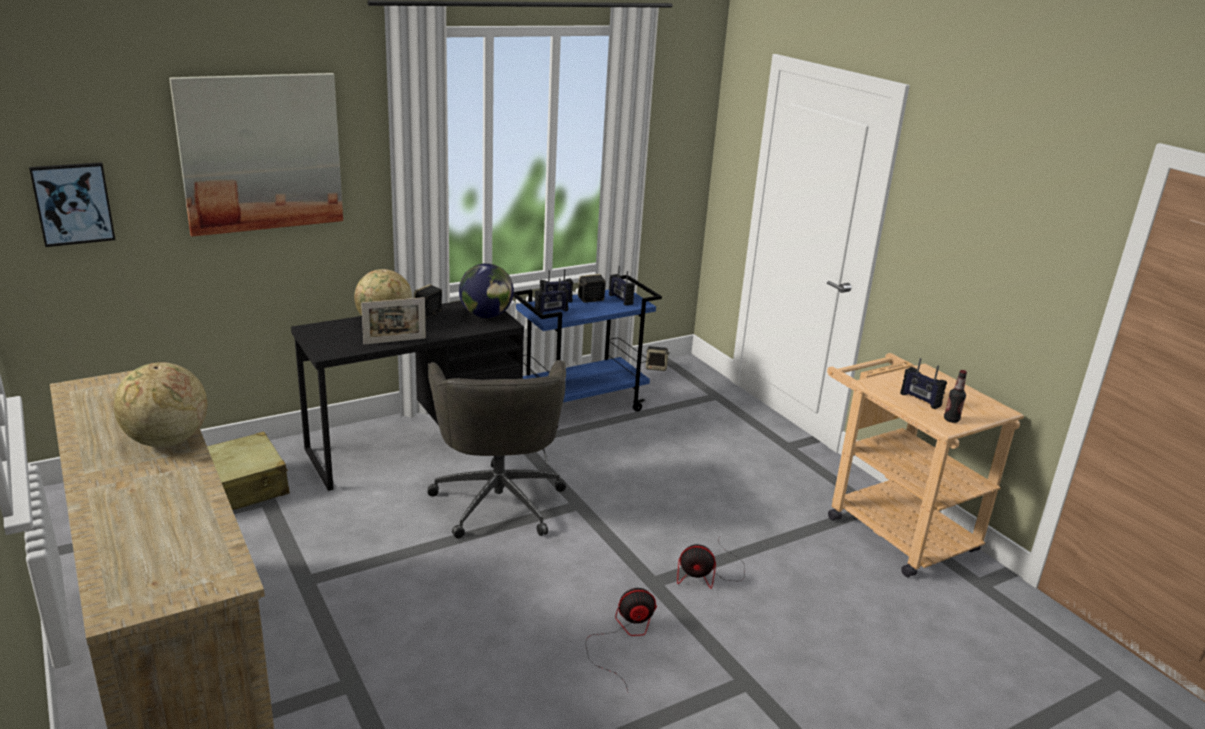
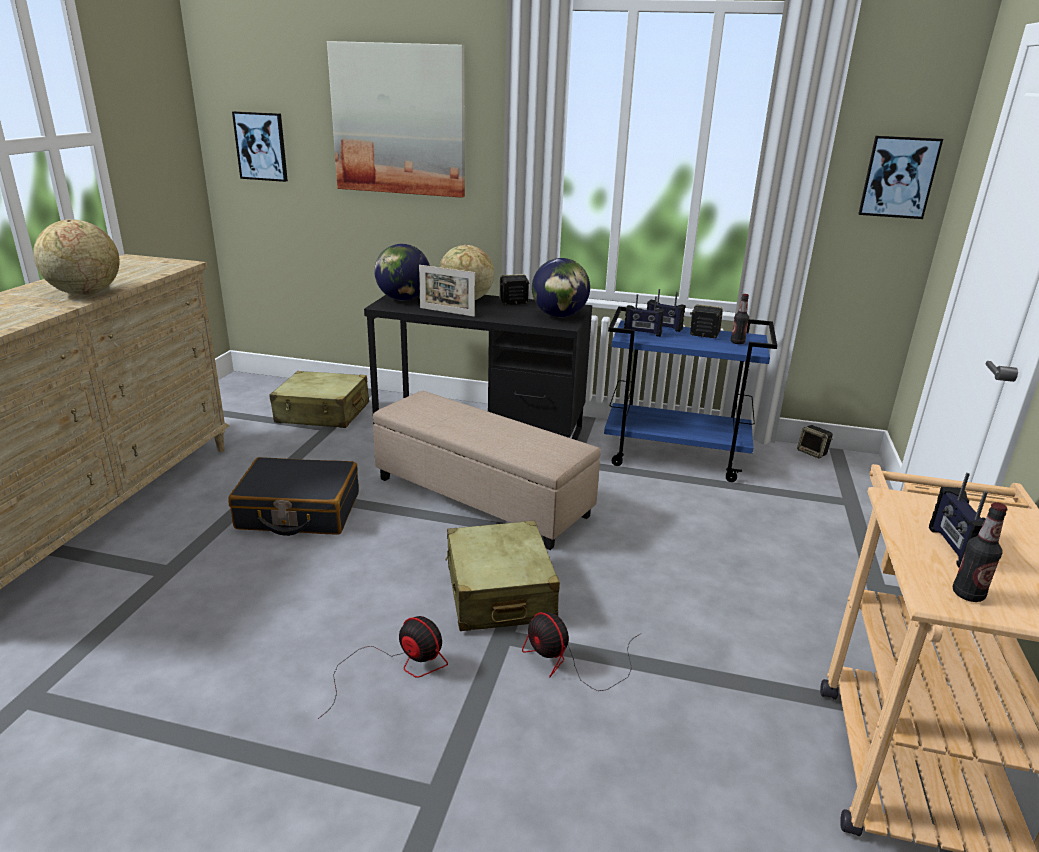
camera: 45 degrees right, 0 degrees up
grey office chair [427,360,566,538] -> beige ottoman [373,391,601,550]
radio [609,266,635,306] -> bottle [731,294,749,344]
none -> black suitcase [228,457,359,536]
none -> globe [374,244,430,301]
none -> beige suitcase [445,521,560,631]
none -> picture [858,135,943,219]

